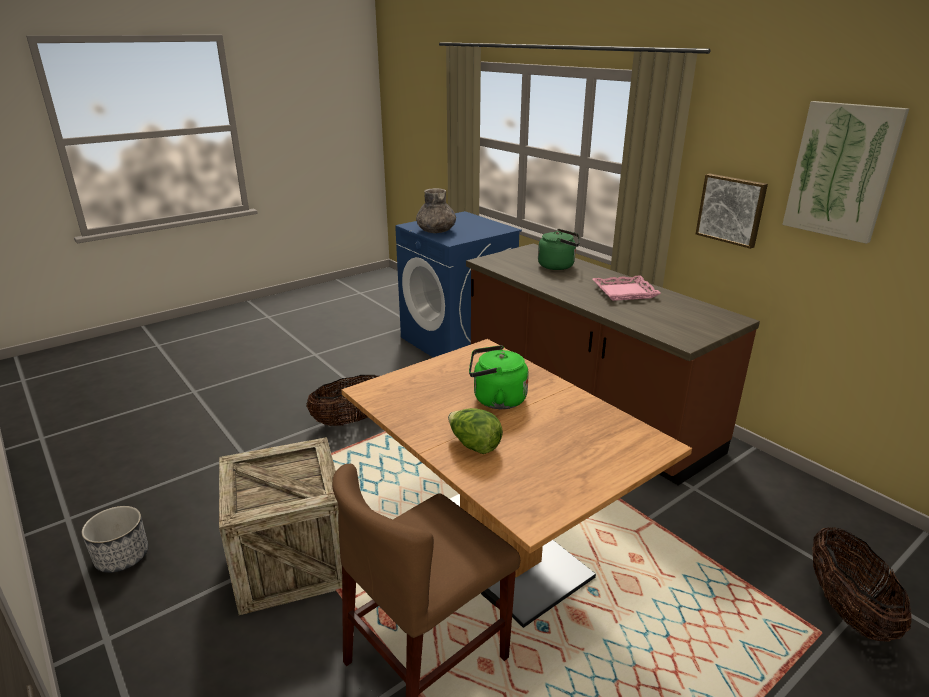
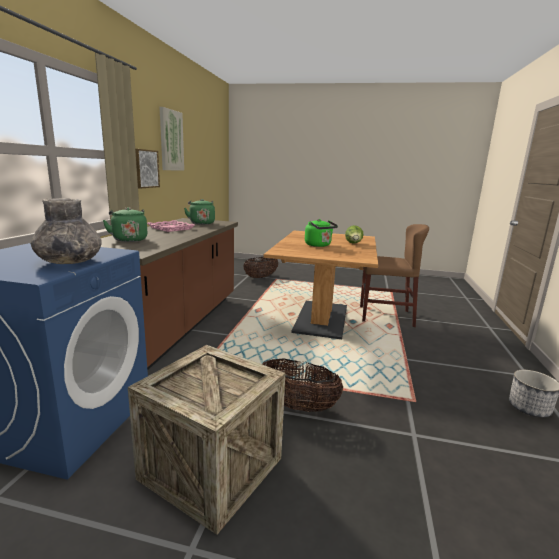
camera: 130 degrees left, 10 degrees down
crate [219,437,342,615] -> crate moved to [128,345,285,535]
none -> green kettle [184,199,215,224]

